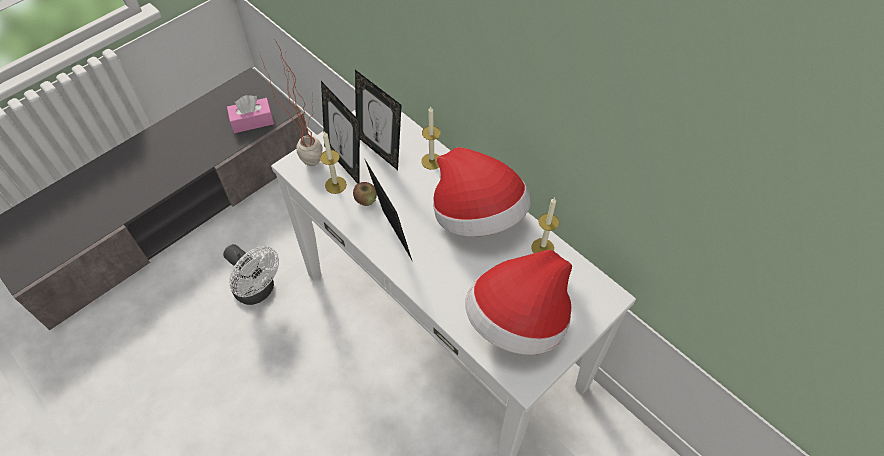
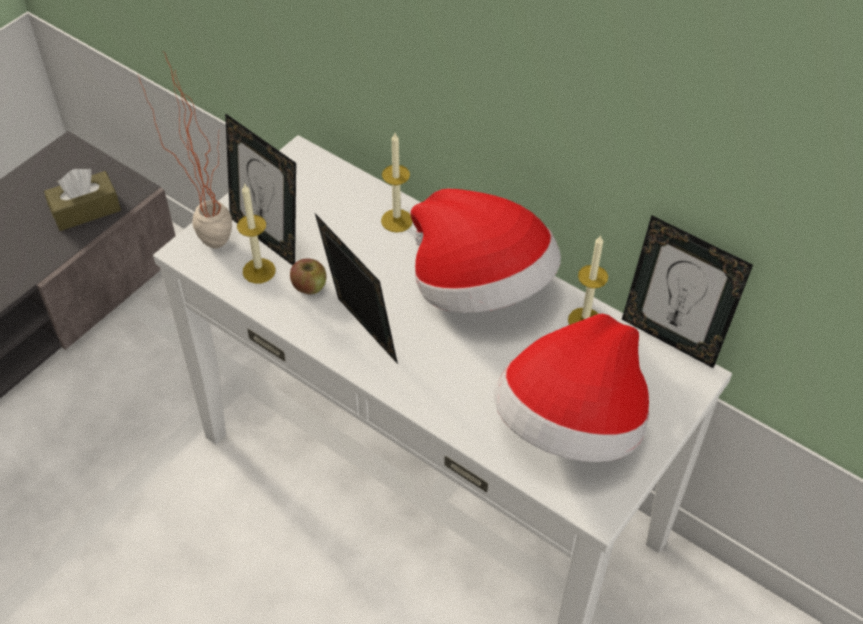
camera: 10 degrees left, 5 degrees down
white fan [223,244,279,305] -> none
pink tissue box [227,95,274,133] -> brown tissue box [44,168,121,231]
picture frame [355,70,402,170] -> picture frame moved to [622,215,753,368]

